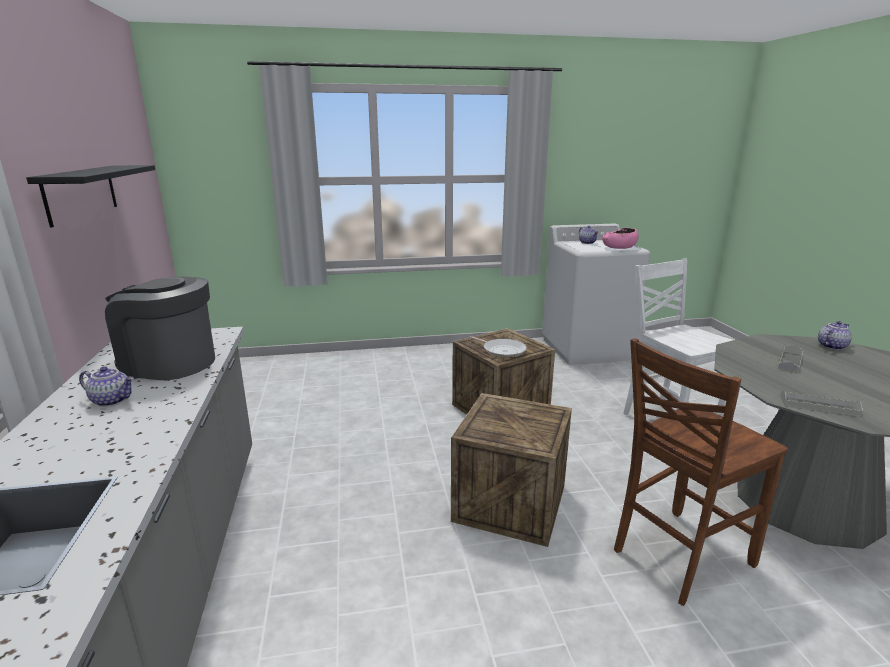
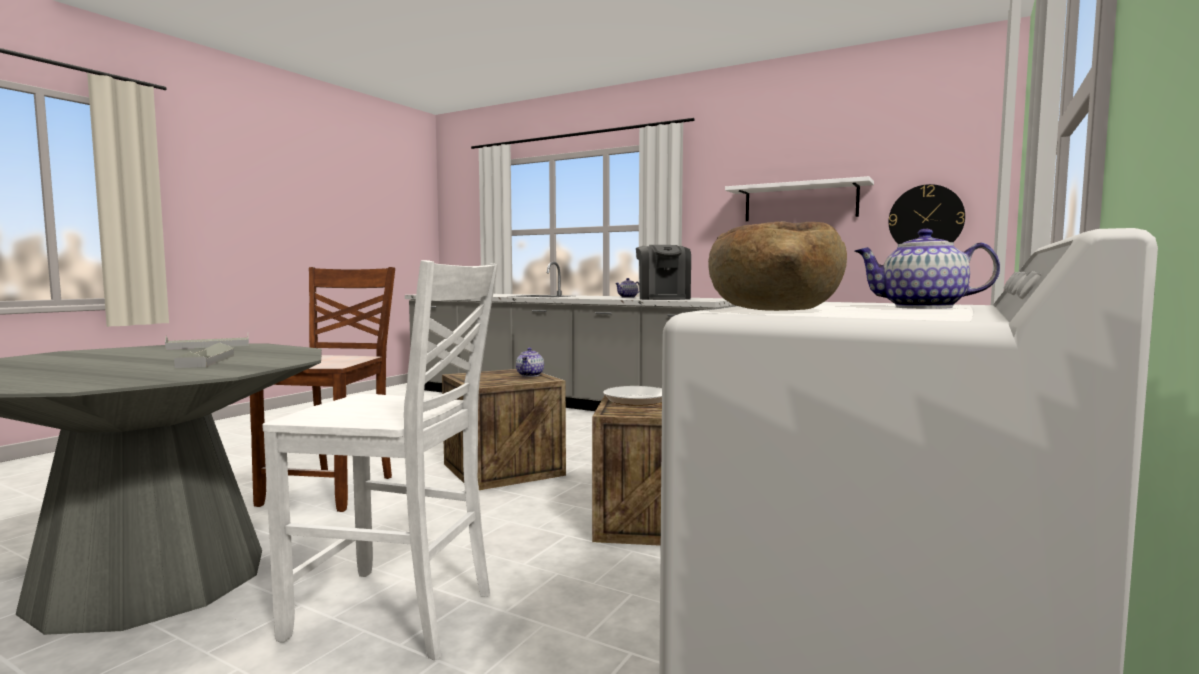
camera: 130 degrees right, 15 degrees down
black shelf [26,165,155,228] -> white shelf [725,176,874,221]
coffee machine [105,277,215,380] -> coffee machine turned 120 degrees clockwise [636,245,691,300]
pink bowl [602,228,639,249] -> brown bowl [708,222,847,311]
teapot [818,321,852,350] -> teapot moved to [516,348,544,377]
none -> wall clock [889,184,965,244]

